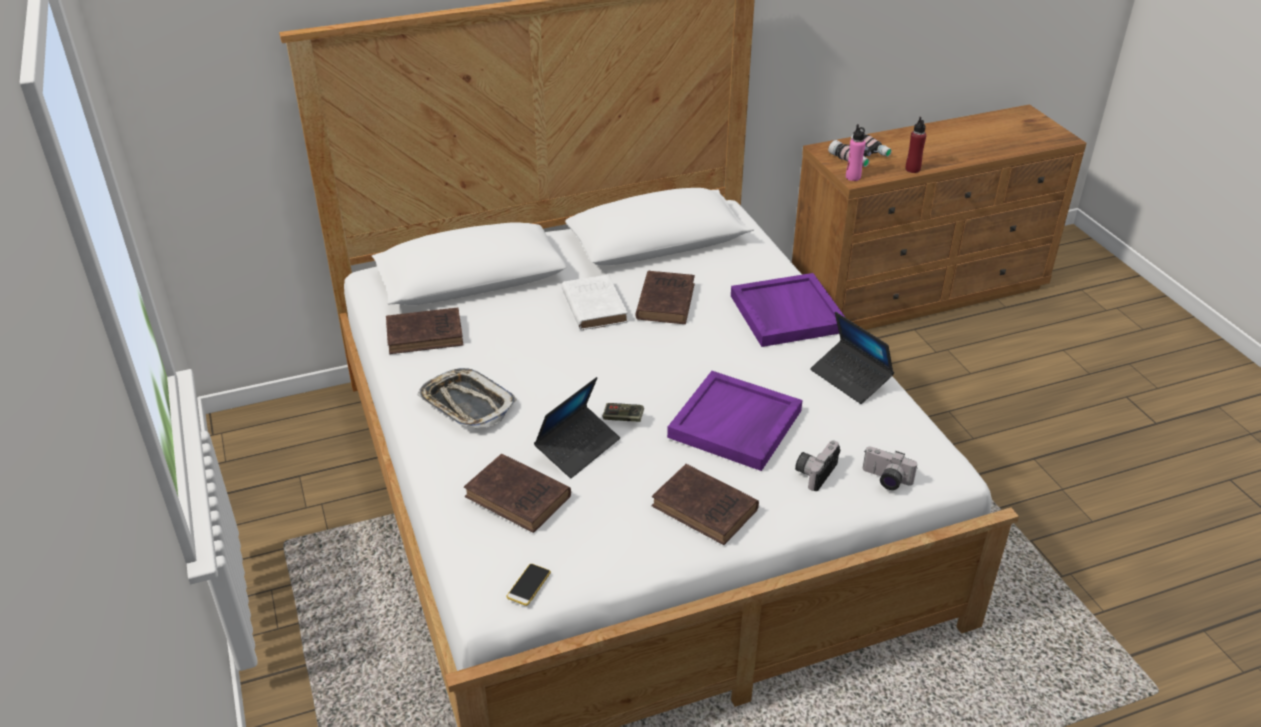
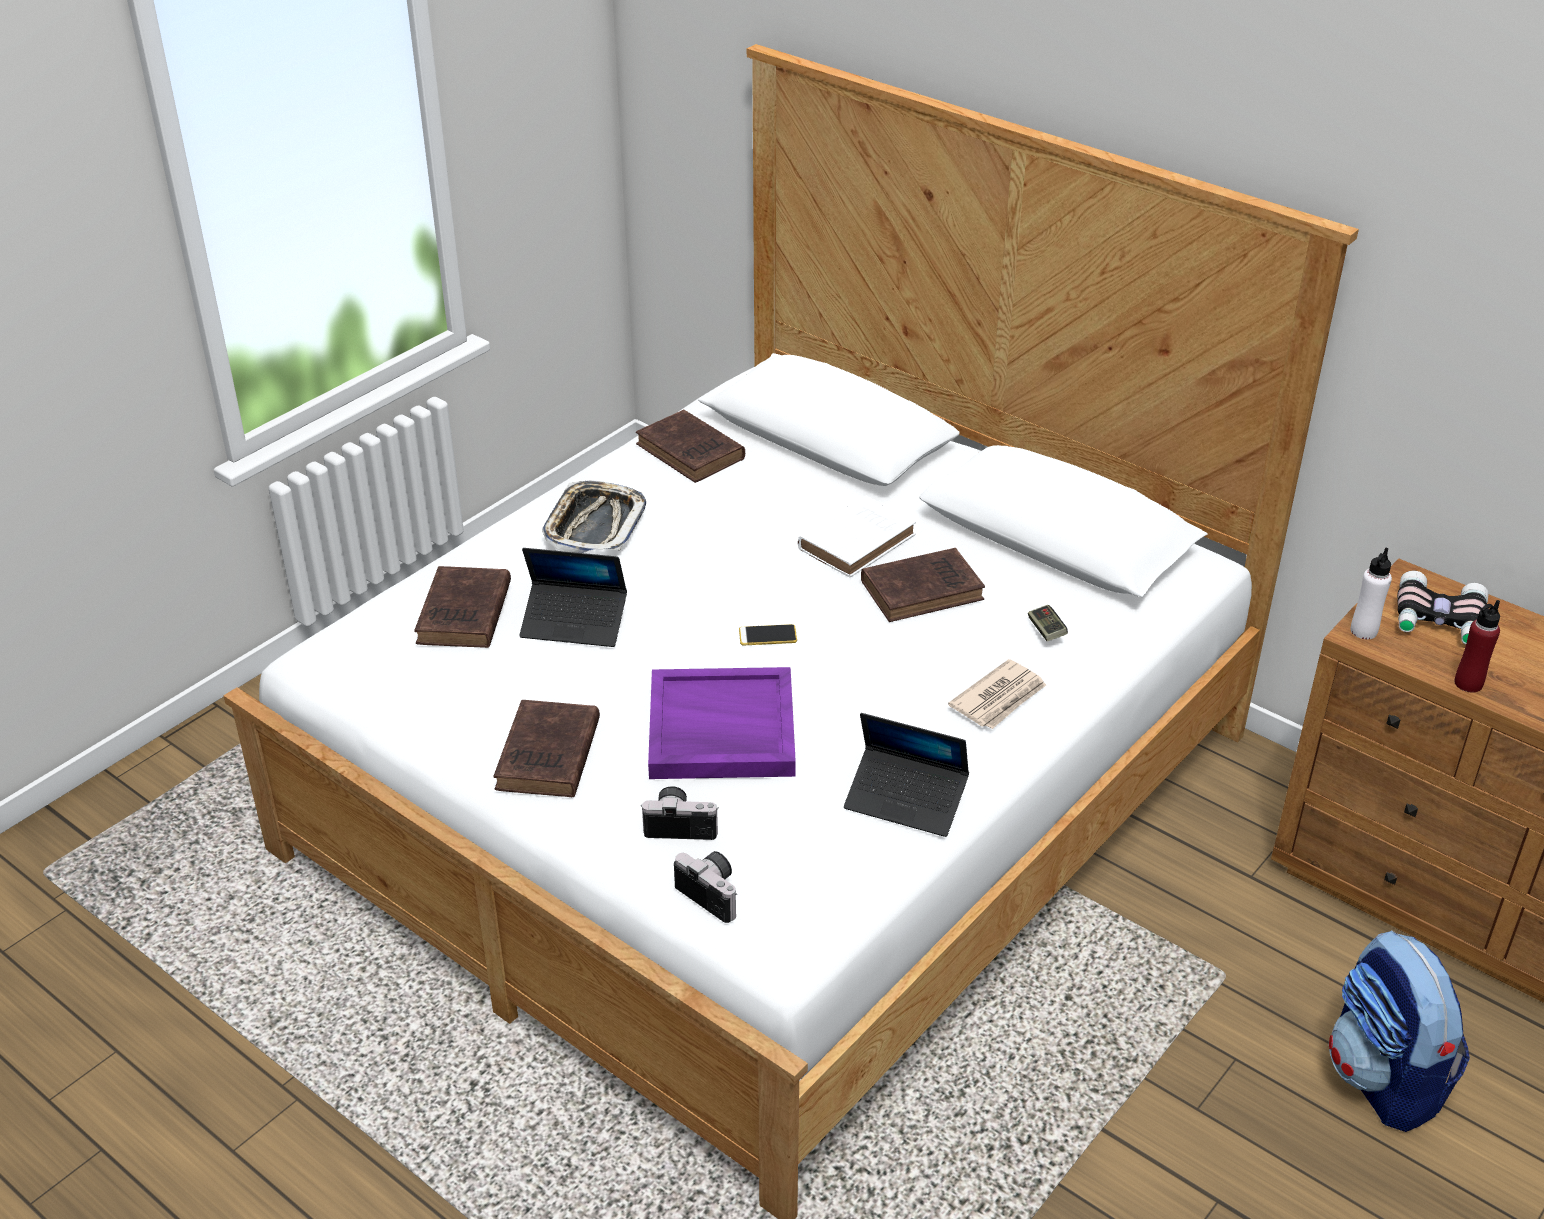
camera: 60 degrees right, 0 degrees up
phone [506,564,551,606] -> phone moved to [739,624,797,645]
game controller [602,403,644,422] -> game controller moved to [1028,605,1068,641]
purple tray [731,273,846,347] -> newspaper [948,659,1046,729]
laptop [810,312,894,404] -> laptop turned 90 degrees counterclockwise [844,713,969,837]
pink bottle [846,124,866,181] -> white bottle [1350,548,1392,639]
camera [863,447,917,490] -> camera turned 135 degrees clockwise [674,851,737,923]
none -> backpack [1329,930,1470,1132]

